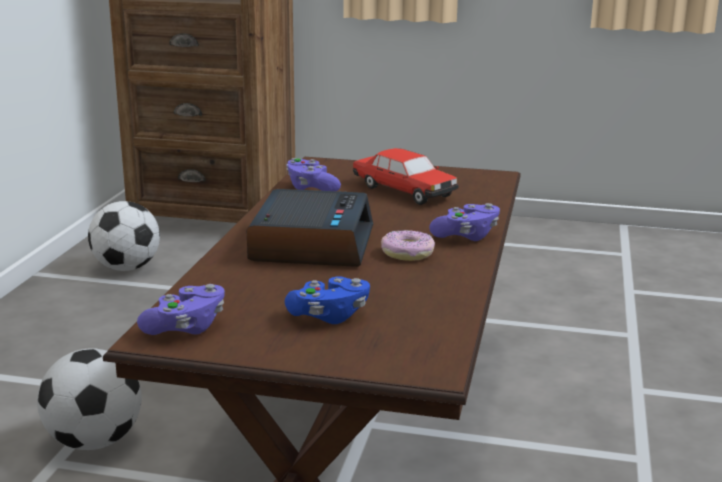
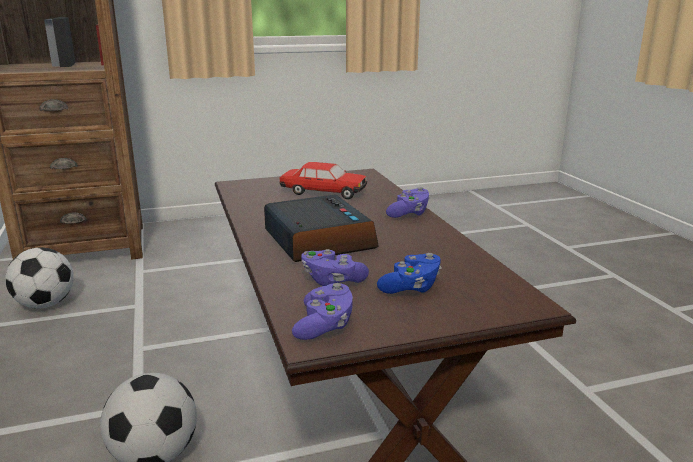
camera: 30 degrees left, 0 degrees up
purple game controller [286,158,341,191] -> purple game controller moved to [301,249,369,286]
donut [381,230,435,261] -> none

